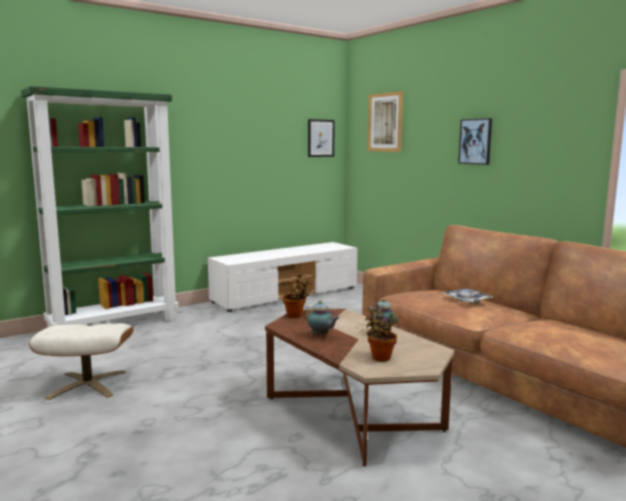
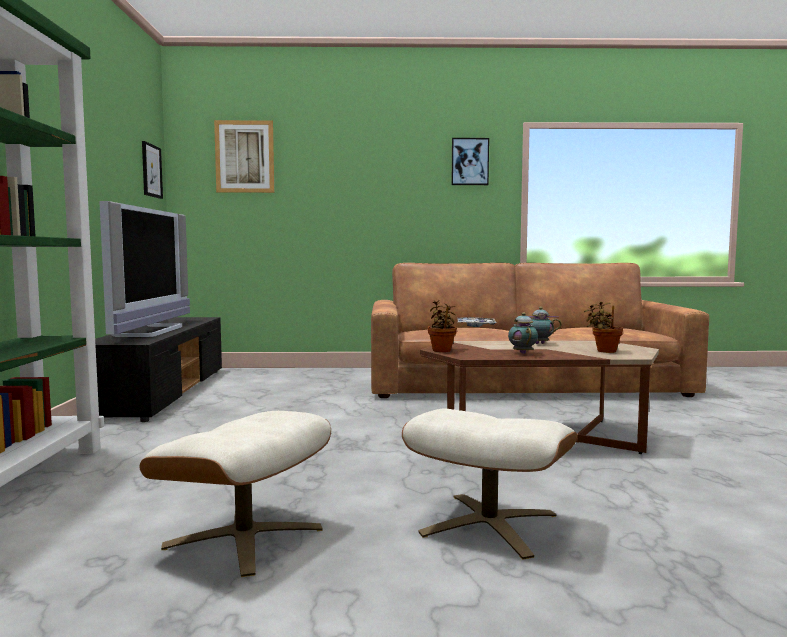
camera: 55 degrees left, 5 degrees down
white tv stand [208,242,357,312] -> black tv stand [95,317,222,422]
teapot [303,300,340,336] -> teapot turned 75 degrees counterclockwise [508,312,538,354]
picture [458,118,492,165] -> picture moved to [452,138,489,185]
none -> television [99,201,190,337]
none -> beige ottoman [402,409,577,560]

